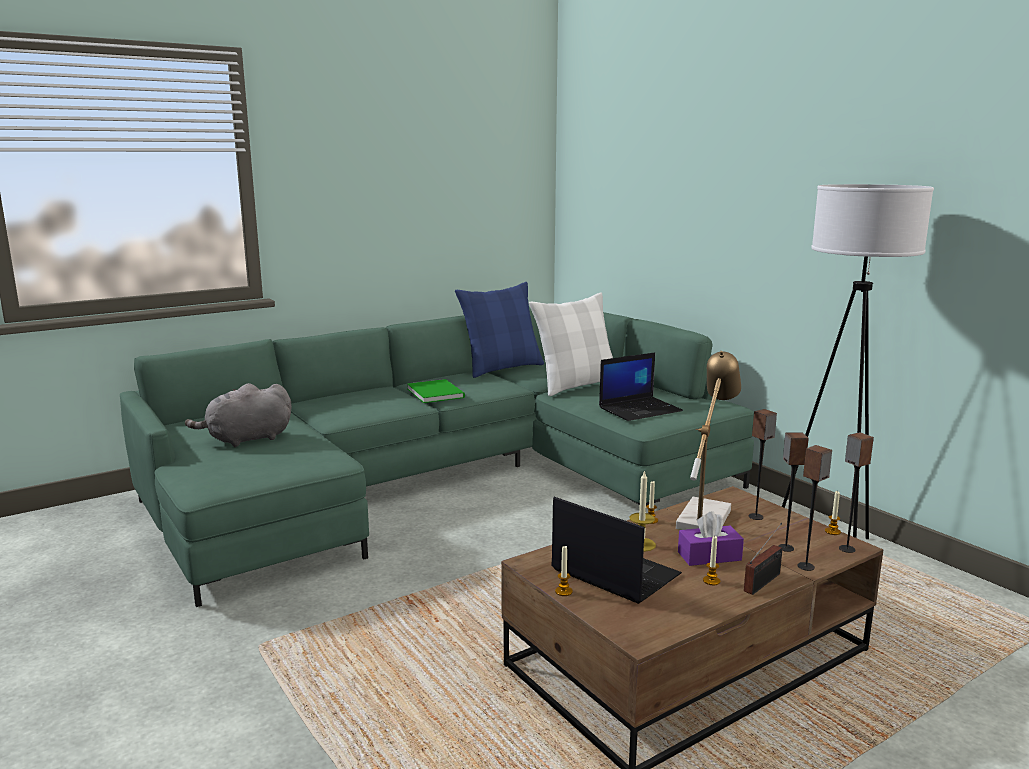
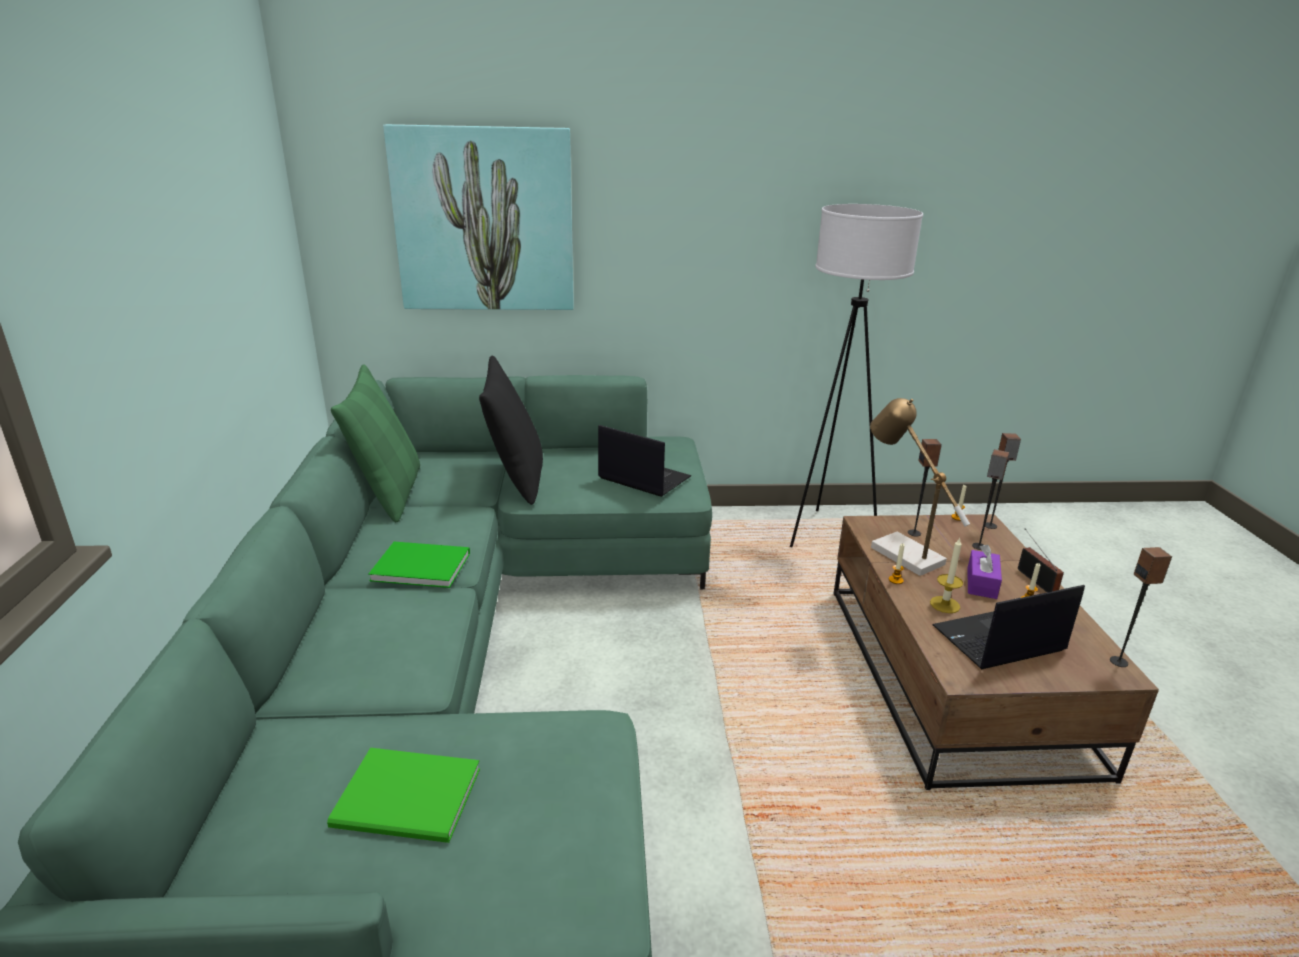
camera: 60 degrees left, 10 degrees up
grey plush toy [185,383,292,447] -> green book [327,748,480,843]
blue pillow [455,282,544,378] -> green pillow [331,364,420,522]
white pillow [529,292,613,396] -> black pillow [479,356,543,505]
candle [555,545,573,596] -> none
laptop [599,352,683,421] -> laptop turned 60 degrees counterclockwise [598,425,691,497]
speaker [798,445,832,571] -> speaker moved to [1110,547,1172,667]
none -> picture [383,124,574,310]

